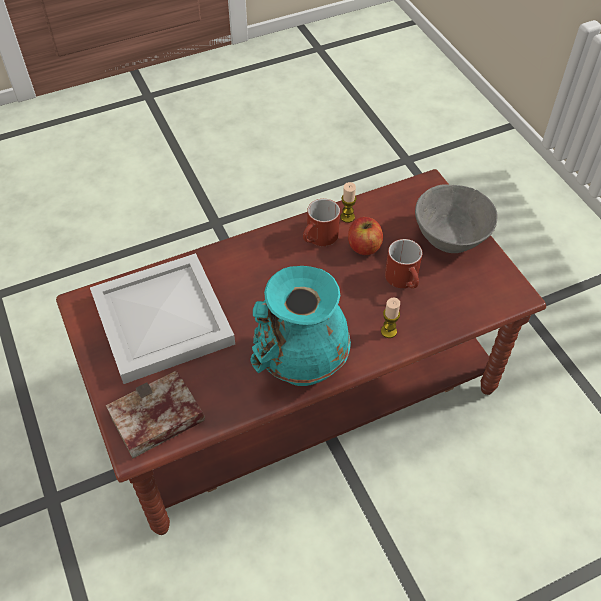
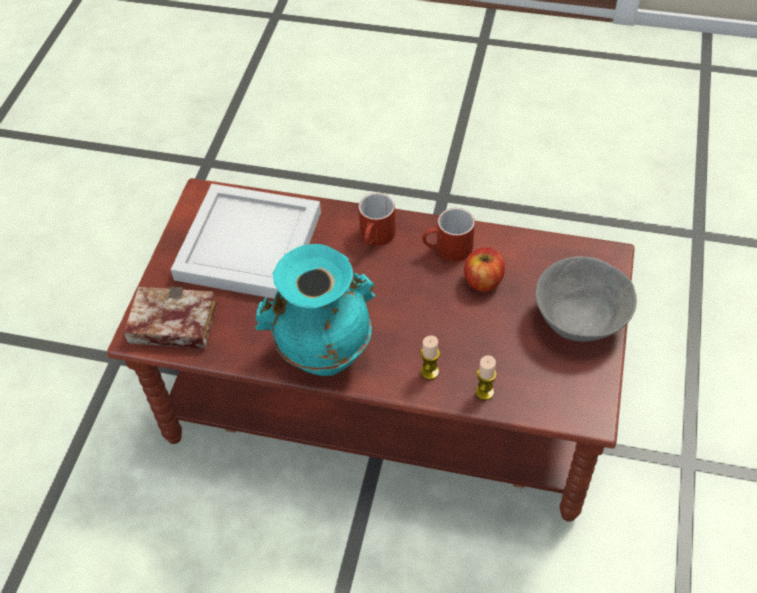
camera: 40 degrees right, 0 degrees up
candle [341,182,356,223] -> candle moved to [475,355,497,400]
red mug [385,239,422,289] -> red mug moved to [358,193,396,246]

